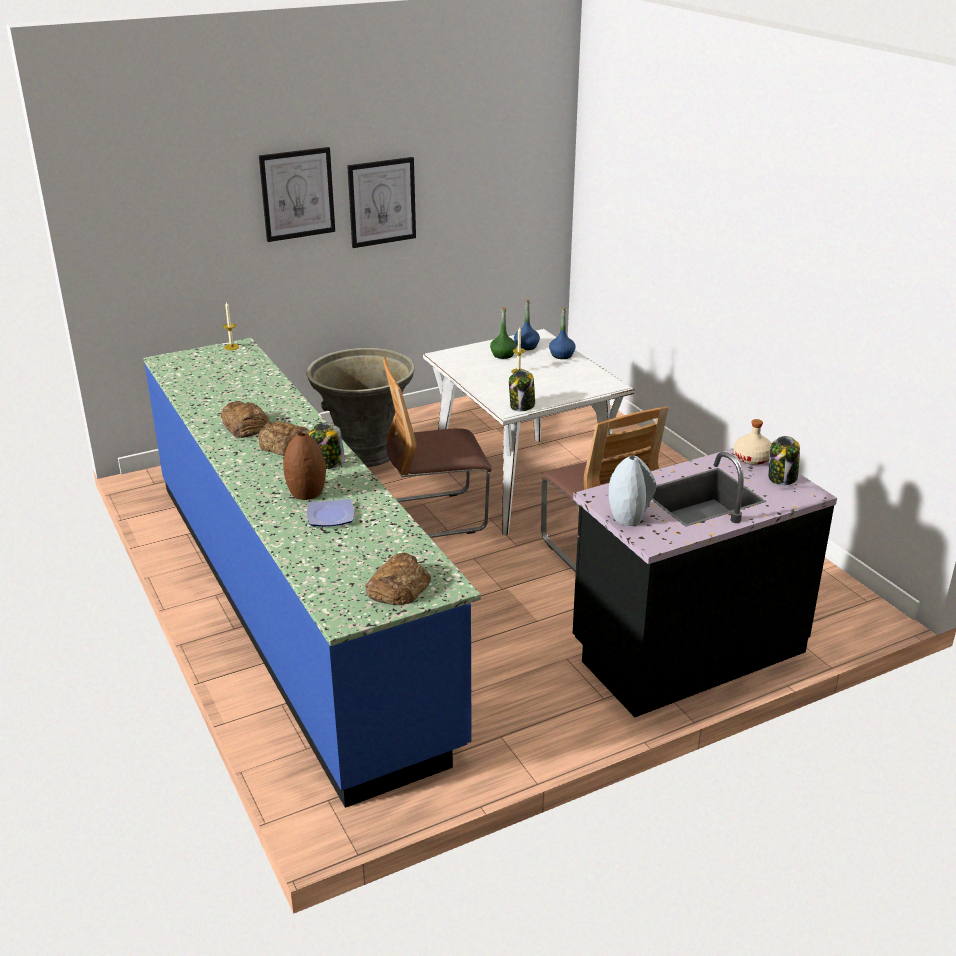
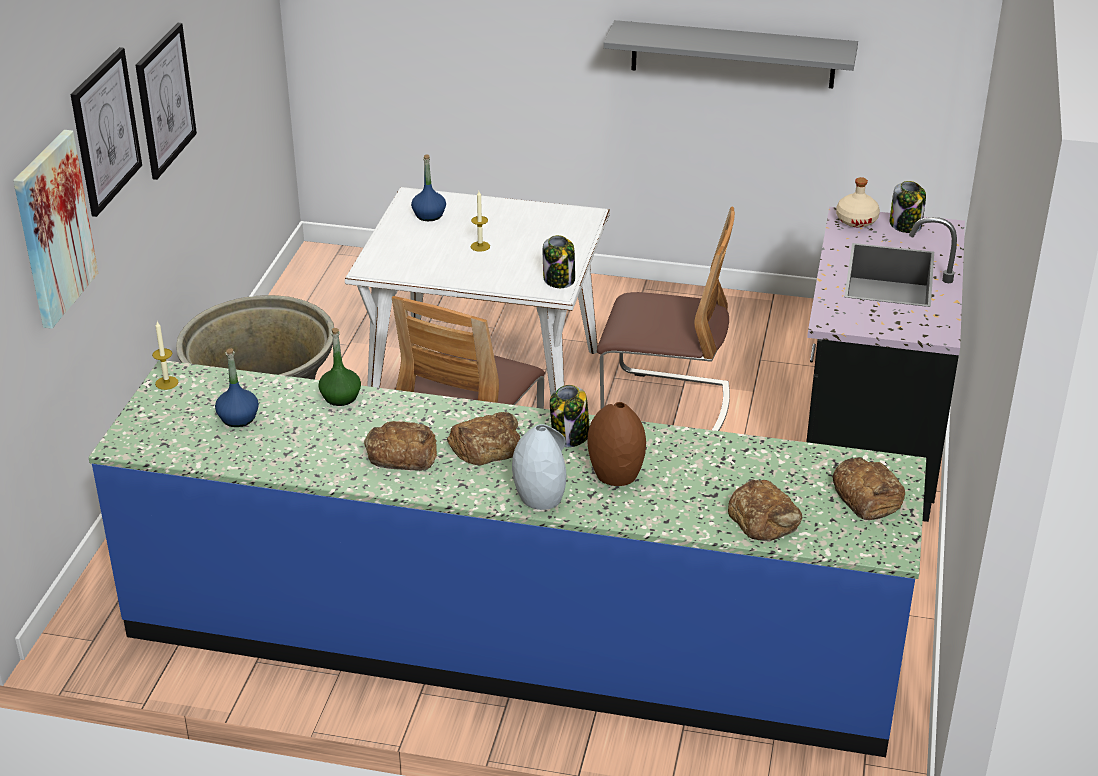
camera: 50 degrees left, 5 degrees up
plate [307,499,354,527] -> none
green bottle [490,307,517,359] -> green bottle moved to [319,328,361,406]
blue bottle [549,308,576,359] -> blue bottle moved to [215,348,259,427]
grey vase [609,456,656,526] -> grey vase moved to [512,424,566,510]
none -> picture [13,130,98,329]
none -> grey shelf [604,20,858,89]
none -> bread [728,480,802,542]

